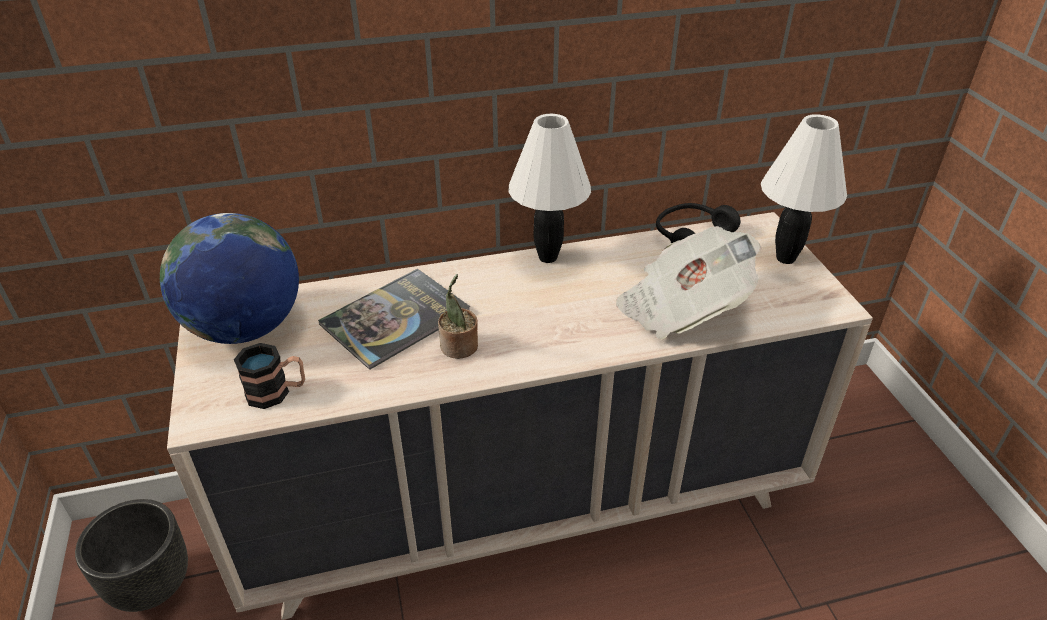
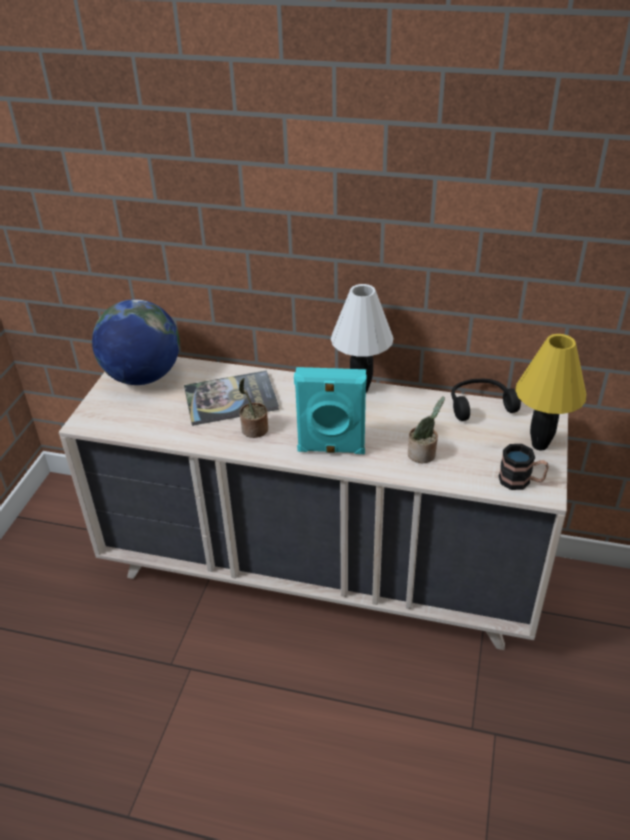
camera: 30 degrees right, 0 degrees up
black planter [75,499,188,612] -> none
mug [234,343,305,409] -> mug moved to [499,444,549,490]
newspaper [616,226,761,340] -> potted plant [408,396,445,463]
white table lamp [761,114,847,264] -> yellow table lamp [515,334,586,450]
none -> turquoise speaker [294,367,367,454]

